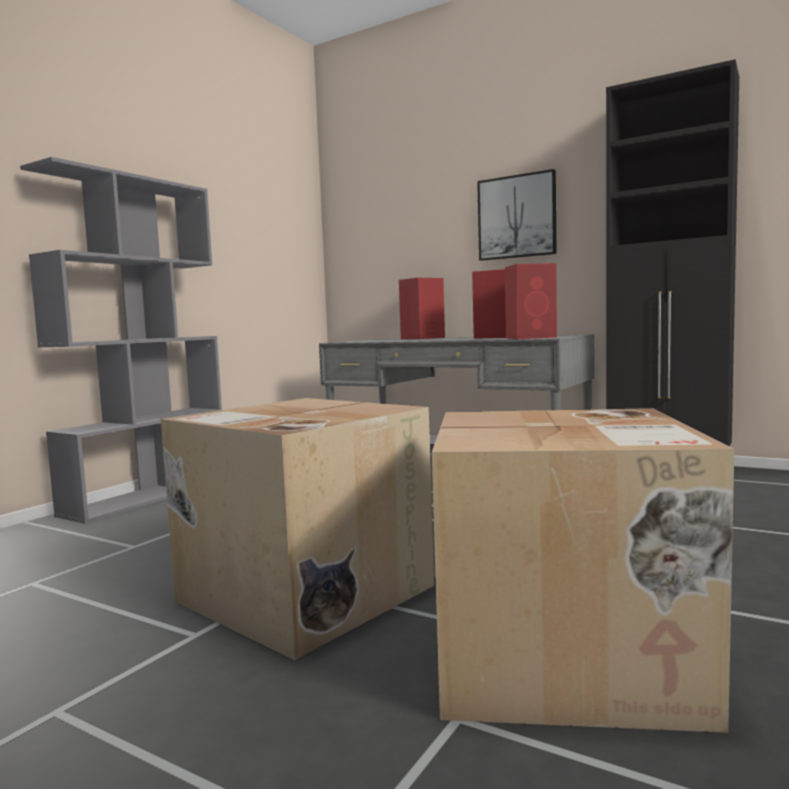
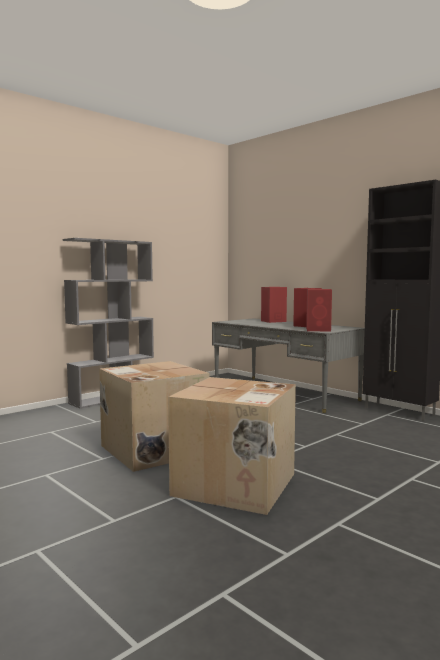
camera: 15 degrees right, 0 degrees up
picture [477,169,557,261] -> none

